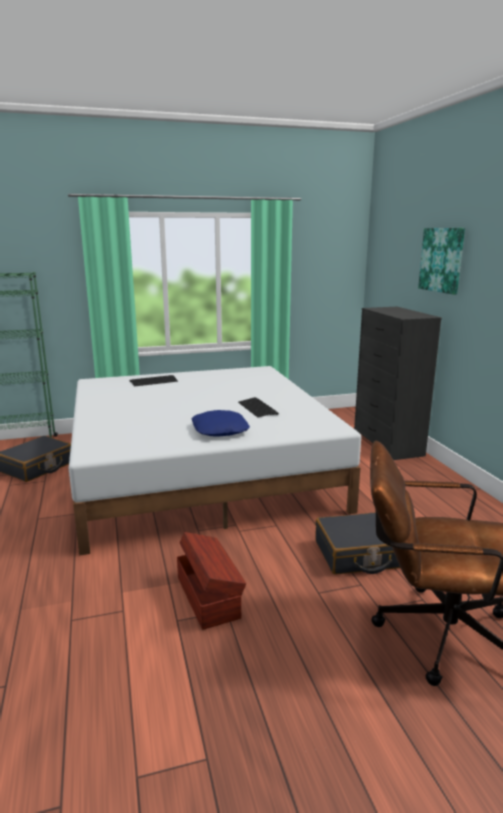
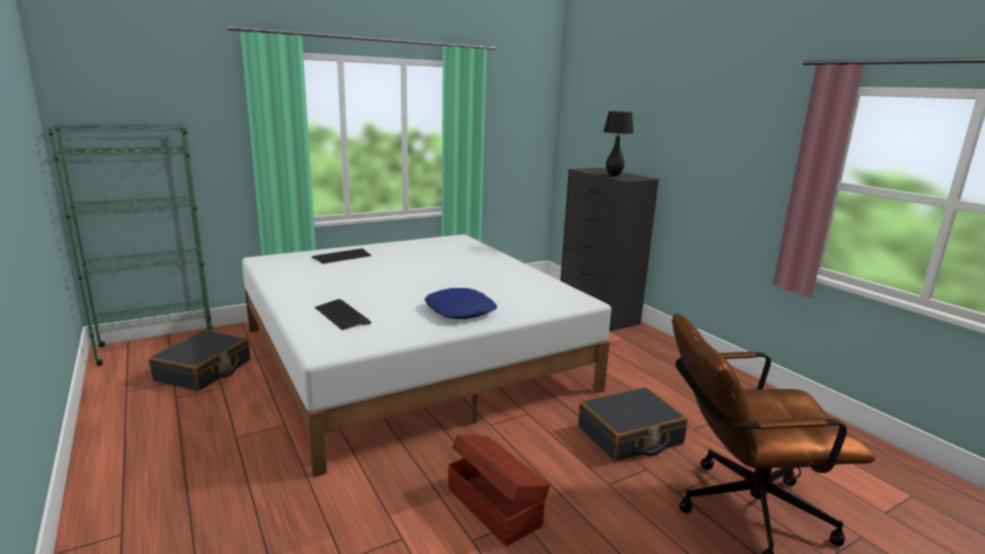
camera: 15 degrees left, 0 degrees up
keyboard [238,397,279,417] -> keyboard moved to [315,299,371,330]
picture [418,228,465,295] -> none
none -> black table lamp [603,111,634,176]

